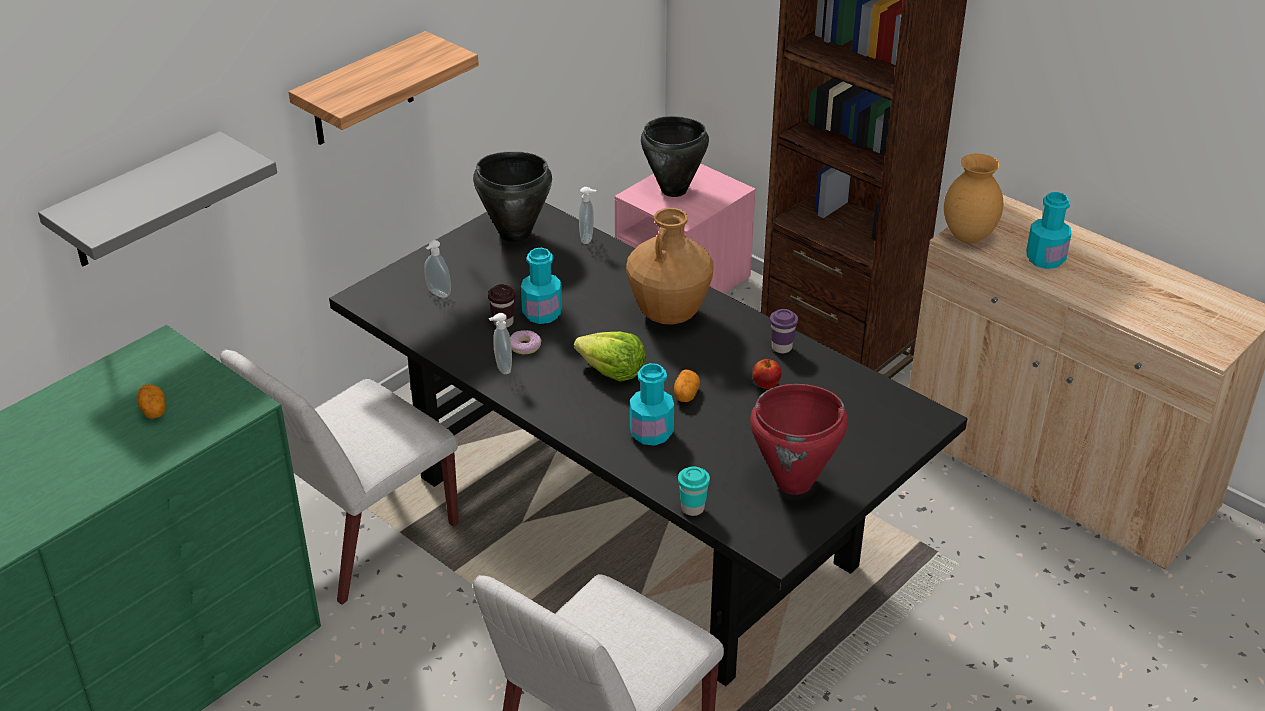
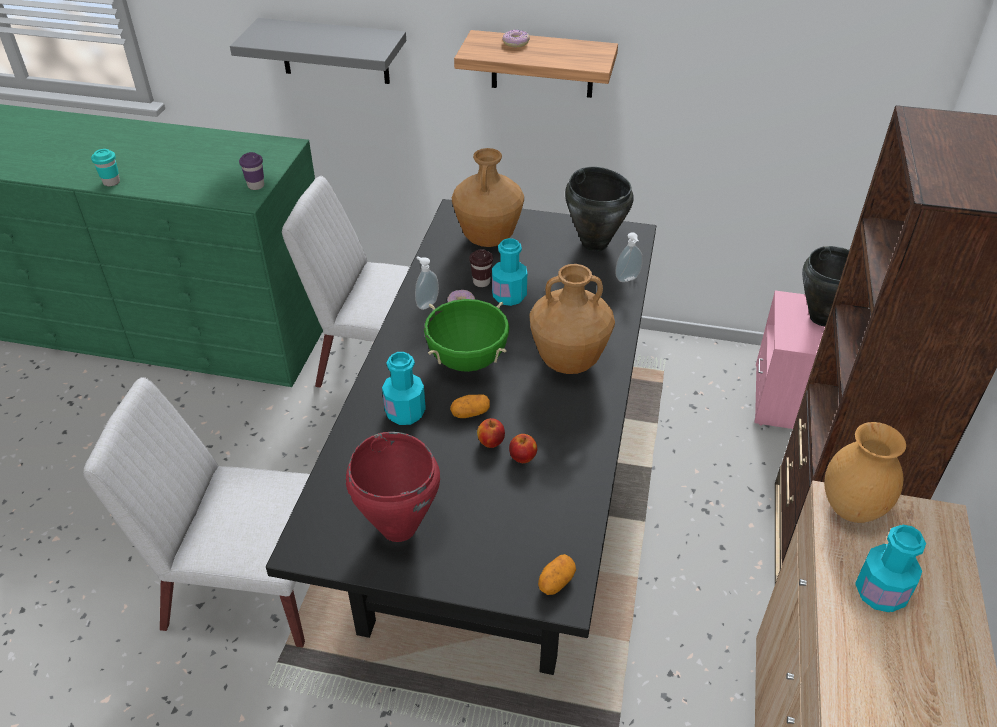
camera: 60 degrees right, 5 degrees up
potato [138,384,165,419] -> potato moved to [538,554,576,595]
soap dispenser [424,240,451,298] -> brown vase [452,148,524,247]
lettuce [574,332,646,382] -> green cooking pot [424,299,509,372]
turquoise cup [678,466,710,516] -> turquoise cup moved to [91,149,120,186]
purple cup [770,309,798,353] -> purple cup moved to [239,152,264,190]
none -> apple [477,418,505,448]
none -> donut [502,29,530,47]

